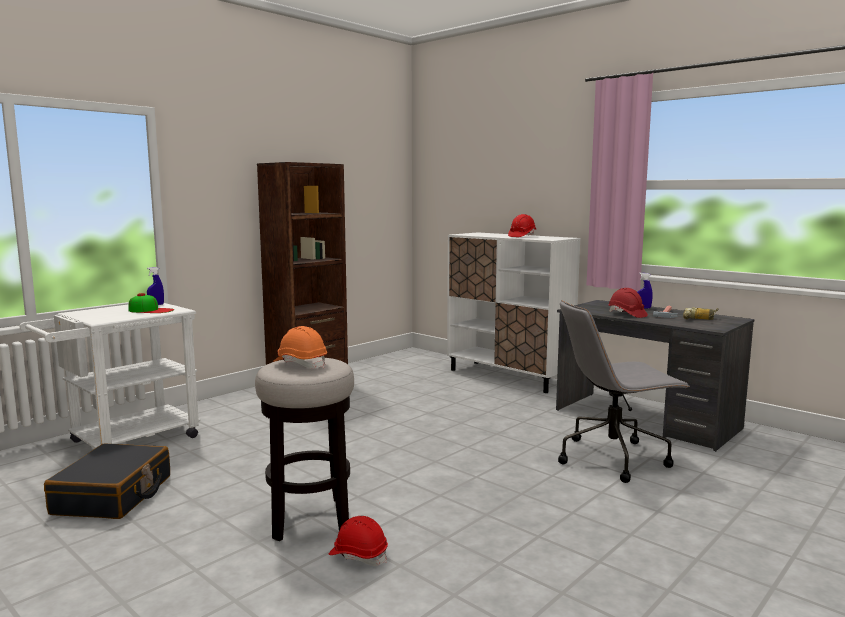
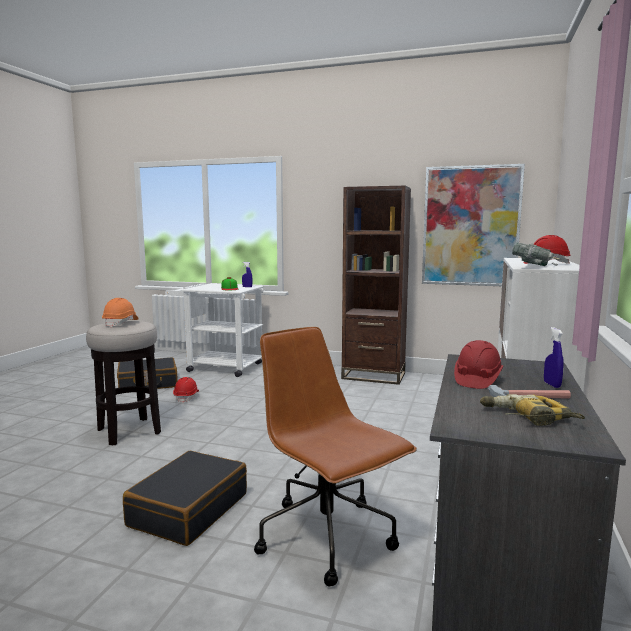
camera: 65 degrees right, 0 degrees up
red hard hat [328,516,388,566] -> red hard hat moved to [173,377,199,403]
grey office chair [558,300,690,483] -> brown office chair [254,327,417,586]
none -> black suitcase [123,451,247,546]
none -> picture [422,164,525,286]
none -> power drill [512,242,561,266]

